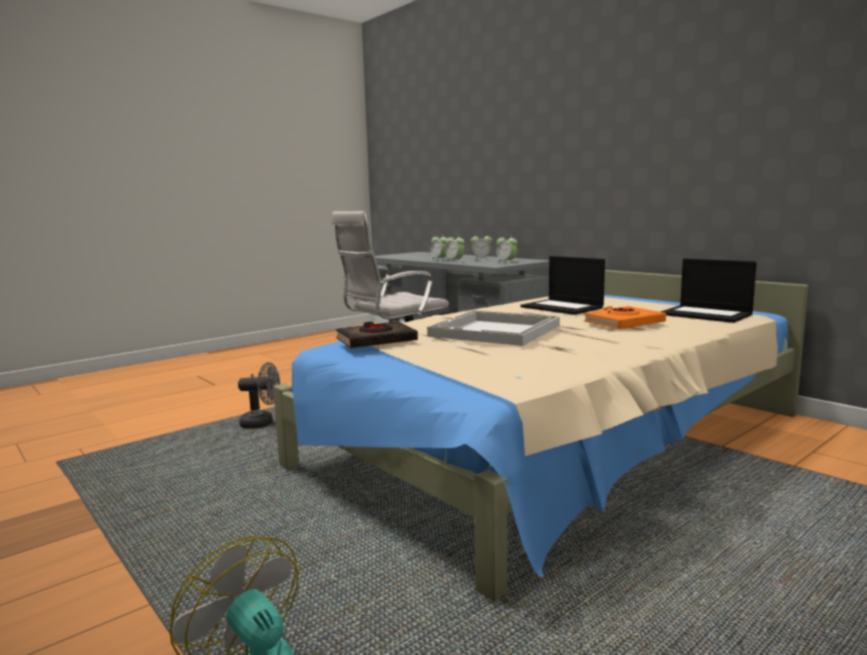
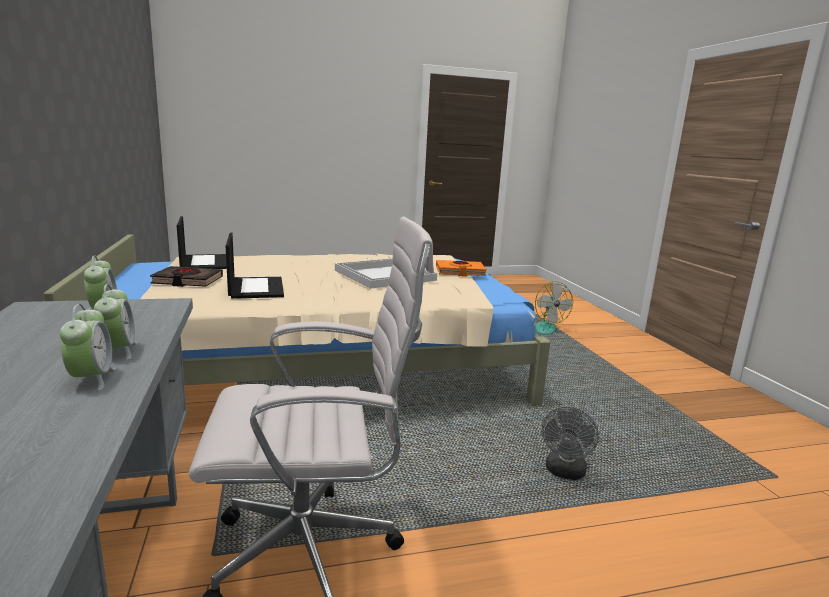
camera: 155 degrees left, 5 degrees up
grey fan [238,362,280,429] -> grey fan turned 90 degrees counterclockwise [542,406,599,480]
black book [336,321,418,348] -> black book moved to [150,266,223,287]
alarm clock [470,233,492,260] -> none
orange book [583,306,666,329] -> orange book moved to [436,260,487,277]

